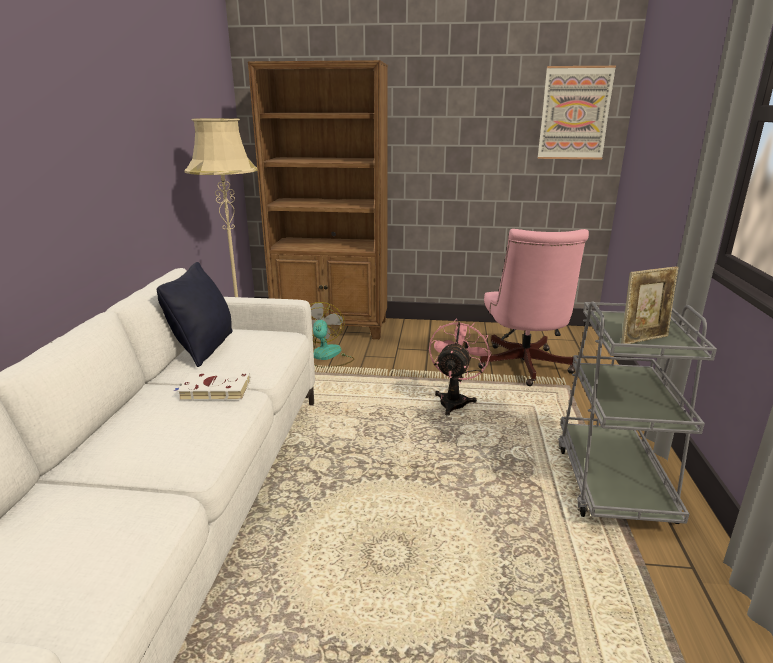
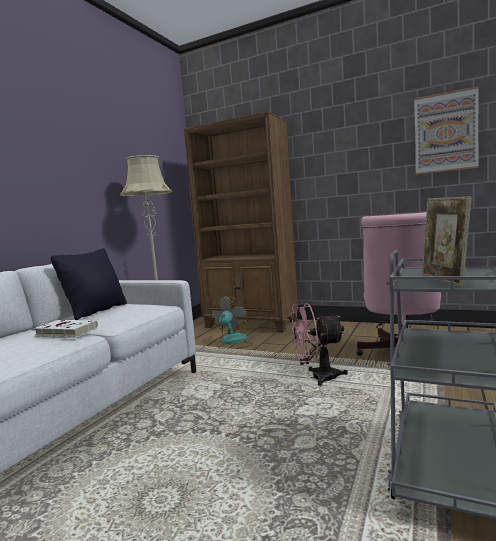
camera: 20 degrees right, 15 degrees down
pink fan [429,319,492,416] -> pink fan turned 135 degrees counterclockwise [290,303,348,386]
picture frame [621,267,679,344] -> picture frame turned 90 degrees clockwise [422,196,472,287]

